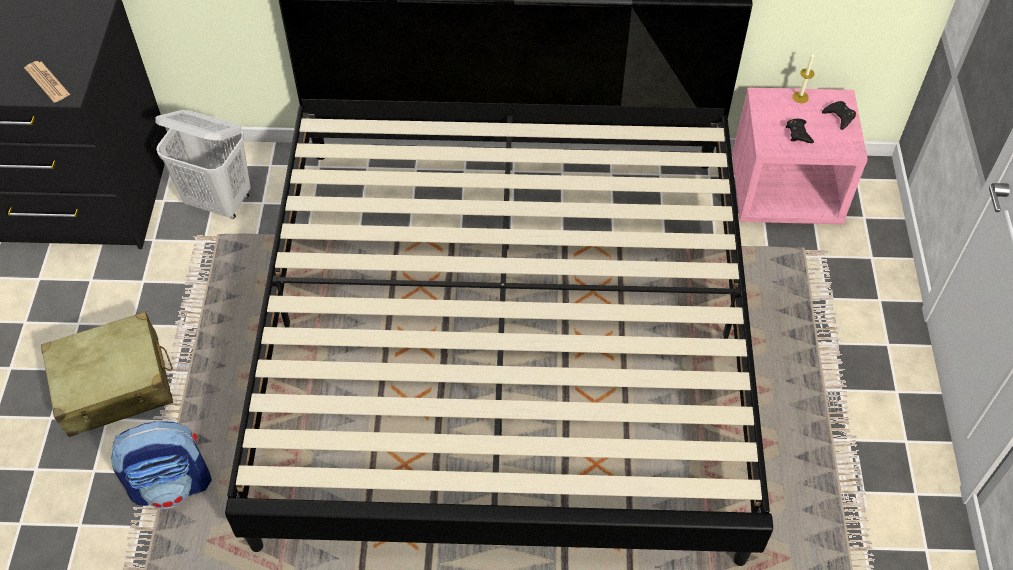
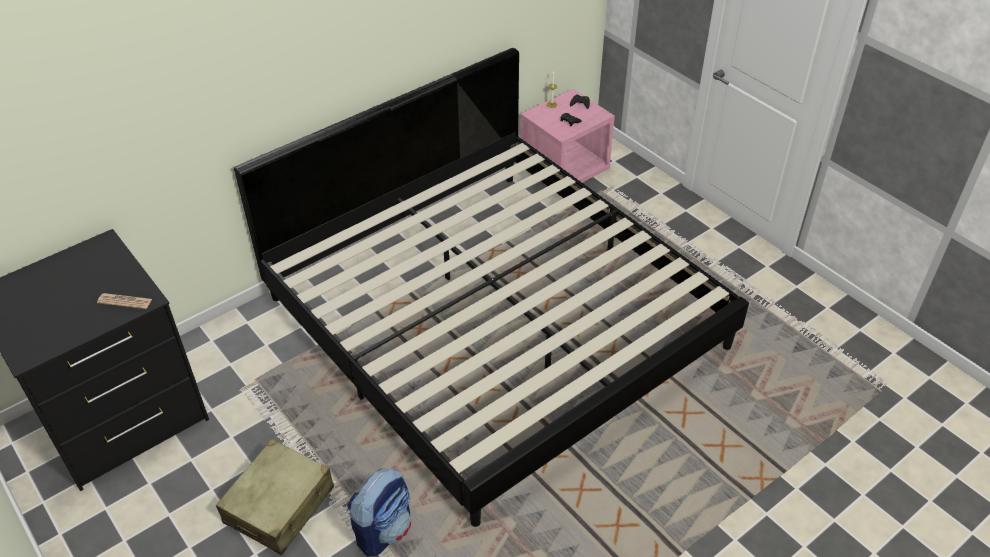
camera: 40 degrees left, 10 degrees down
white laundry basket [156,110,251,219] -> none

